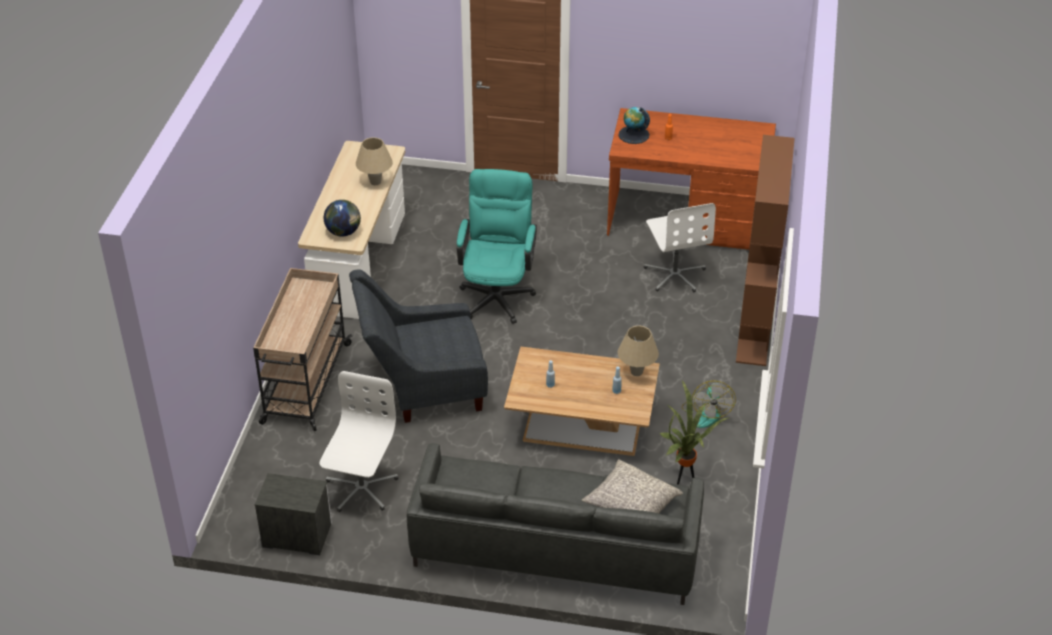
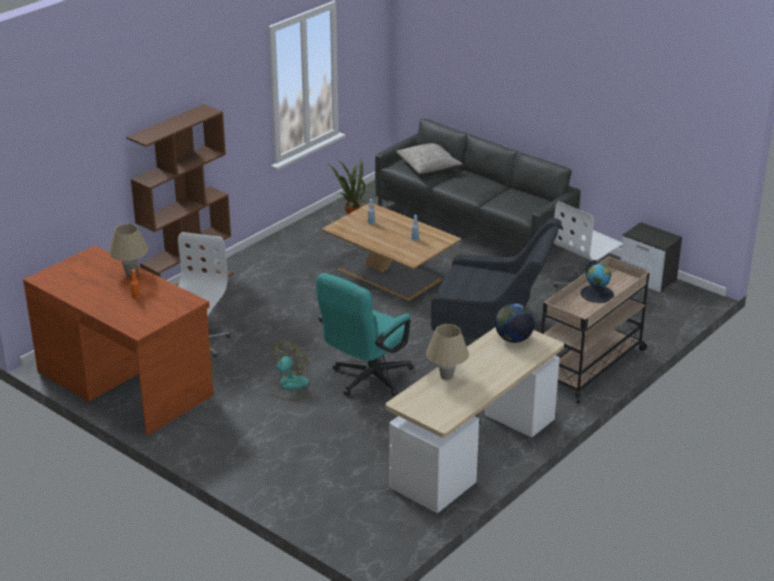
camera: 150 degrees left, 10 degrees down
beige table lamp [617,326,659,376] -> beige table lamp moved to [109,224,148,275]
globe [618,107,650,144] -> globe moved to [581,260,614,303]
fan [681,381,736,428] -> fan moved to [271,340,309,400]

